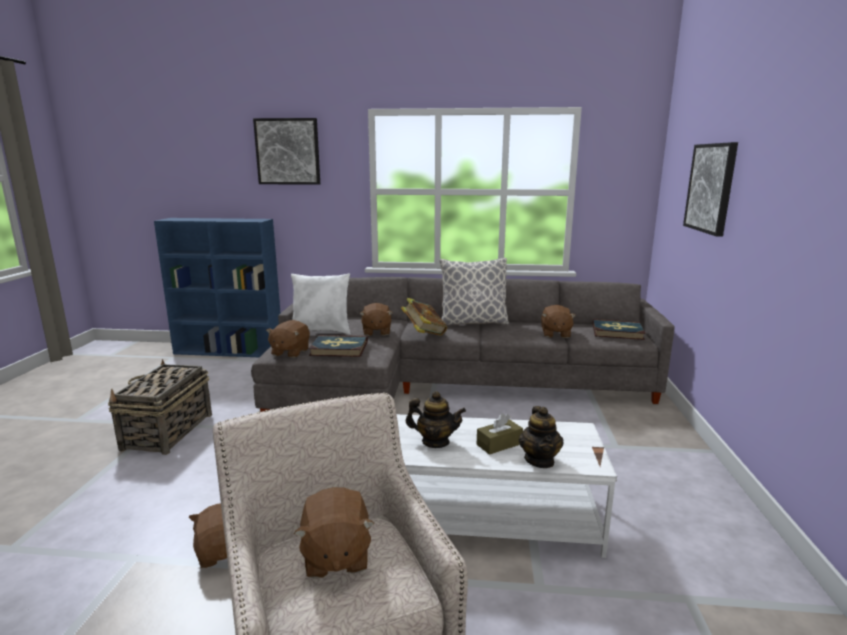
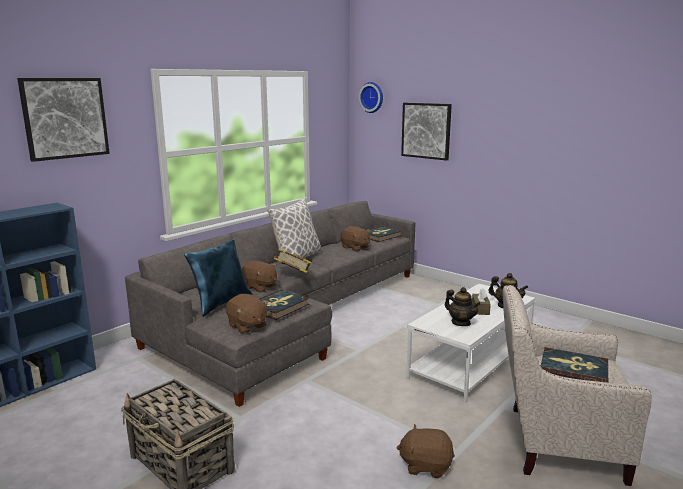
camera: 55 degrees left, 0 degrees up
white pillow [291,273,351,335] -> blue pillow [184,239,253,317]
brown plush toy [294,487,374,579] -> book [541,347,608,383]
teapot [405,391,466,448] -> teapot turned 90 degrees clockwise [445,287,481,326]
none -> wall clock [359,82,383,113]

